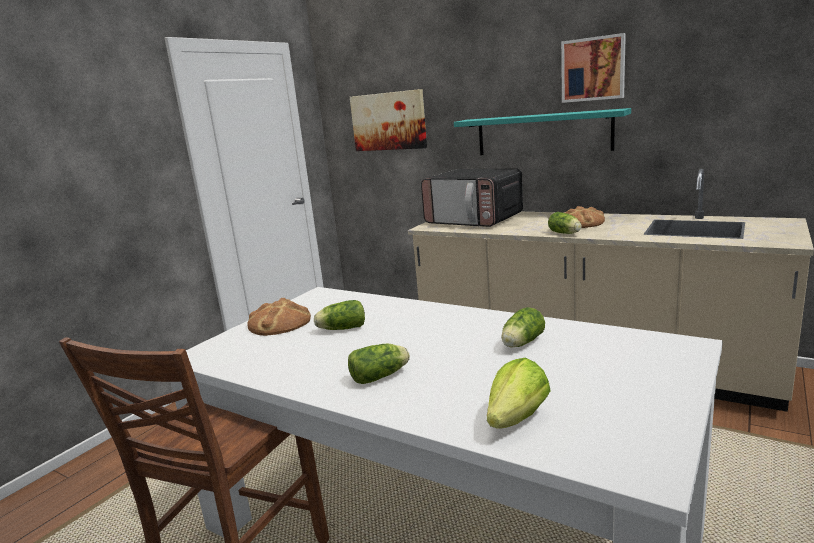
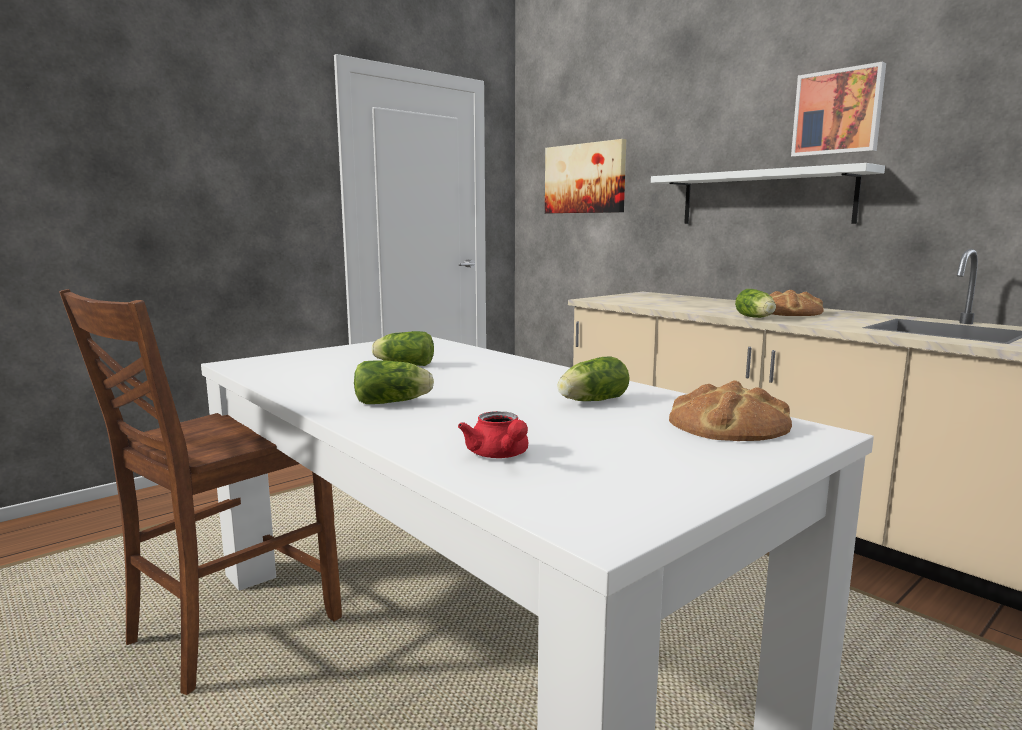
camera: 15 degrees right, 5 degrees down
bread [247,298,311,336] -> bread moved to [669,380,792,441]
microwave [421,169,523,227] -> none
turquoise shelf [454,108,631,155] -> white shelf [651,163,885,224]
lettuce [487,358,551,429] -> red teapot [458,411,528,458]

